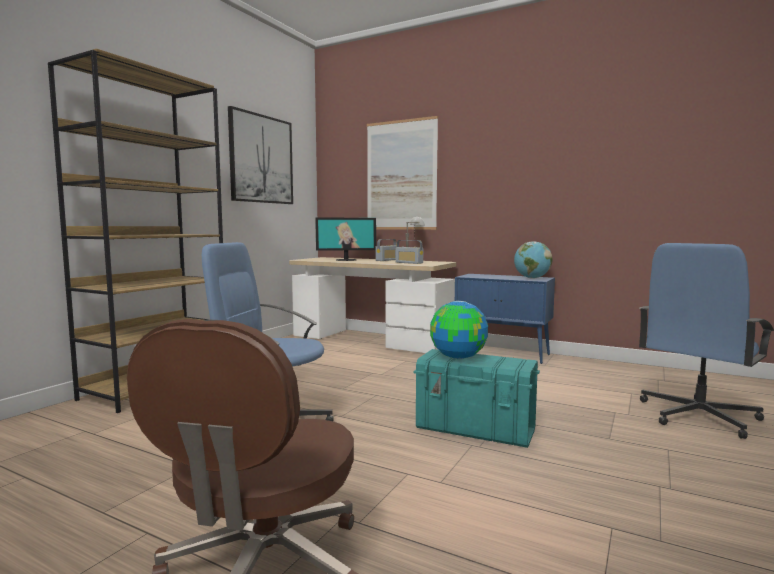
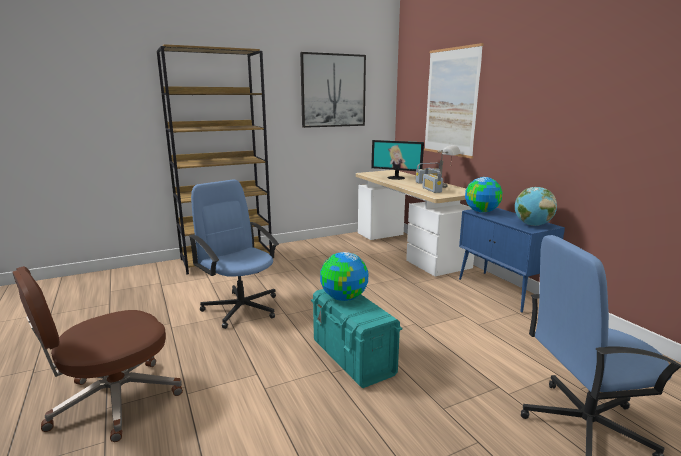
camera: 35 degrees right, 10 degrees up
none -> globe [465,177,503,213]

